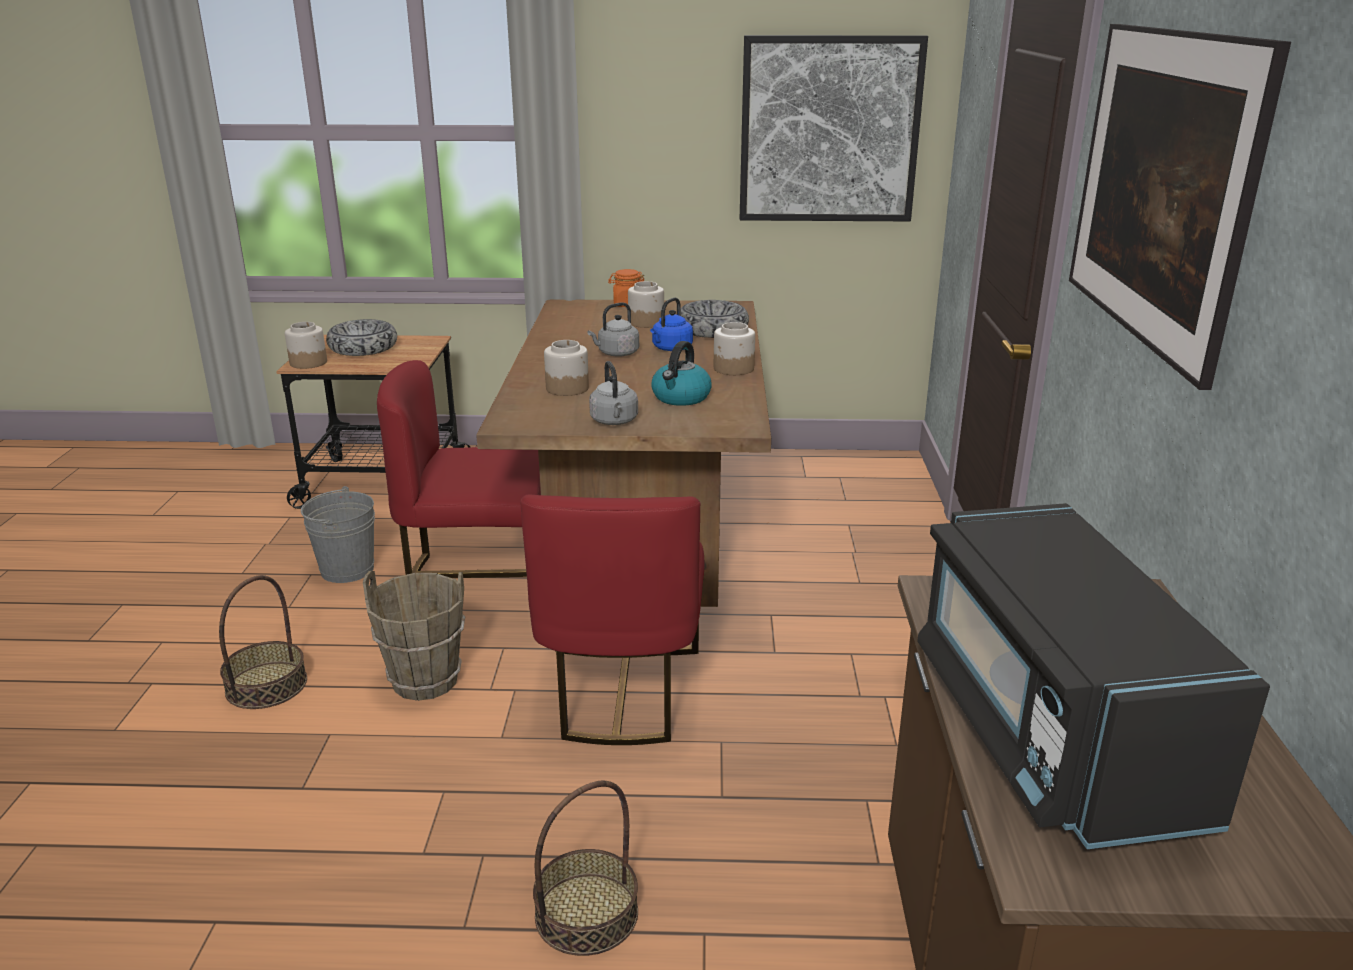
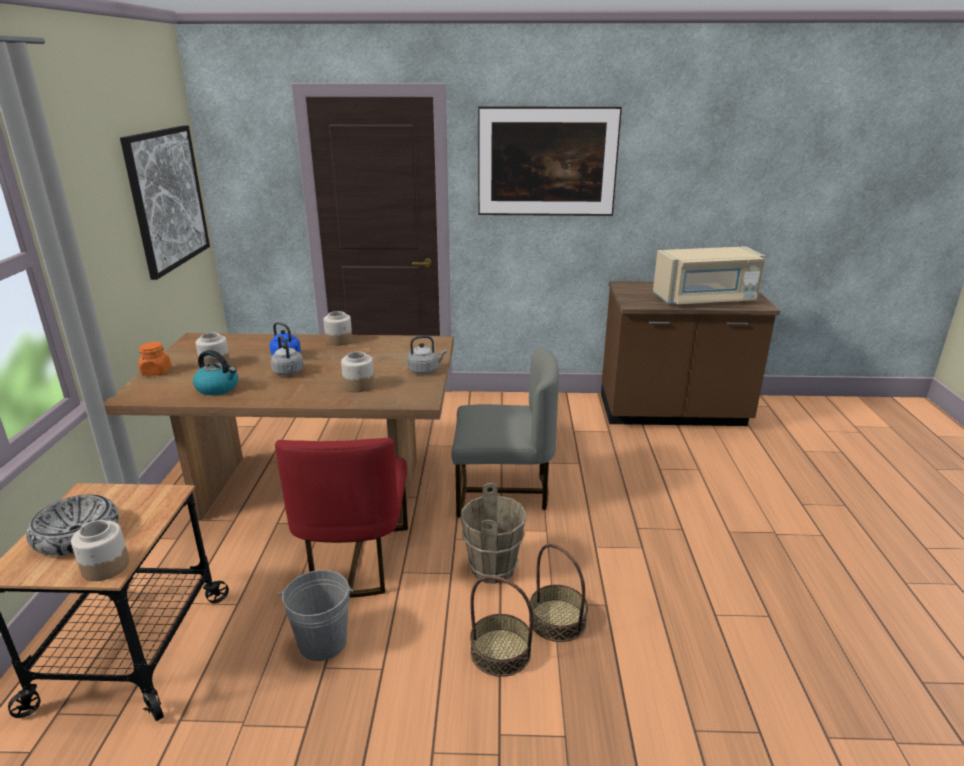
camera: 90 degrees left, 0 degrees up
red chair [520,494,705,745] -> grey chair [451,348,559,517]
basket [533,781,638,956] -> basket moved to [529,544,588,642]
kettle [651,341,712,406] -> kettle moved to [193,350,238,395]
bowl [680,300,749,338] -> none
black microwave [917,503,1270,849] -> beige microwave [653,246,765,305]

